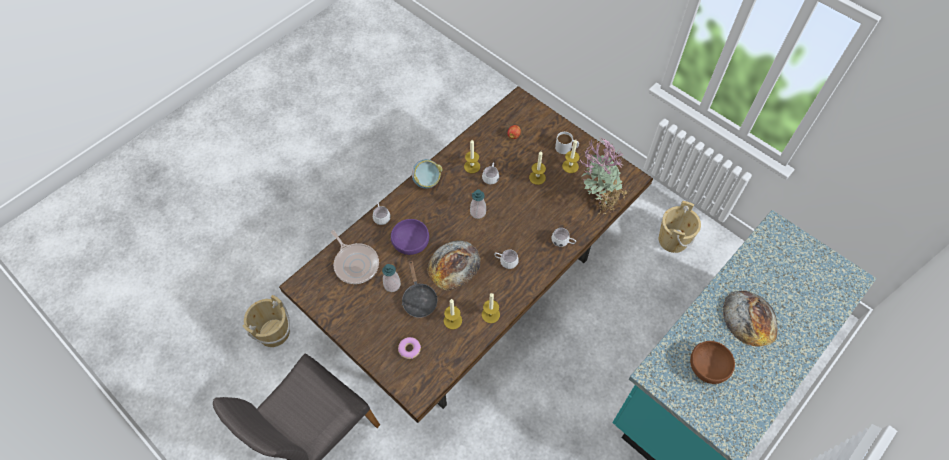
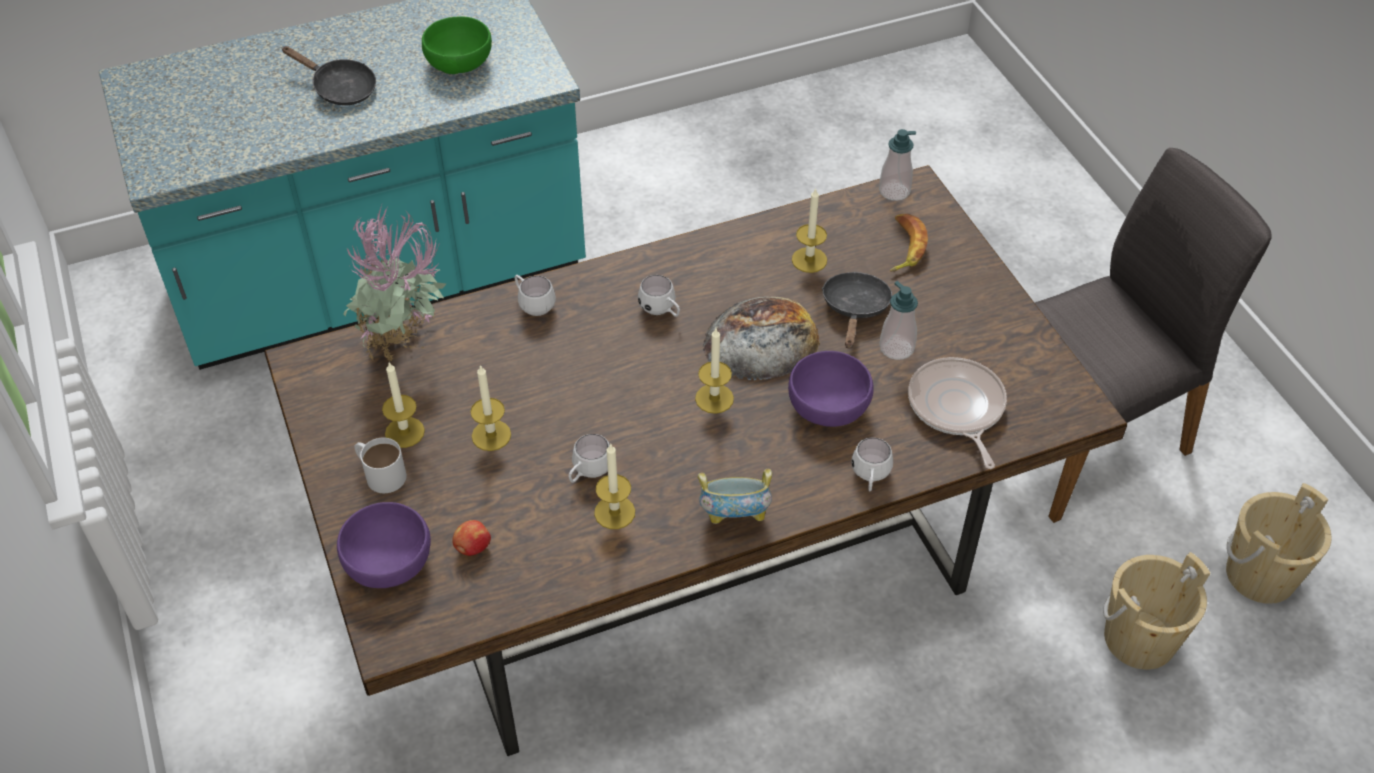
camera: 155 degrees left, 10 degrees down
donut [398,337,421,359] -> banana [890,214,928,272]
soap dispenser [470,189,486,219] -> soap dispenser moved to [879,129,916,201]
candle [482,293,500,323] -> candle moved to [695,329,734,414]
beige bucket [659,201,701,253] -> beige bucket moved to [1226,483,1332,604]
brown bowl [690,341,735,384] -> green bowl [422,16,492,74]
bread [723,291,778,347] -> black frying pan [281,46,376,105]
none -> purple bowl [337,502,431,588]

